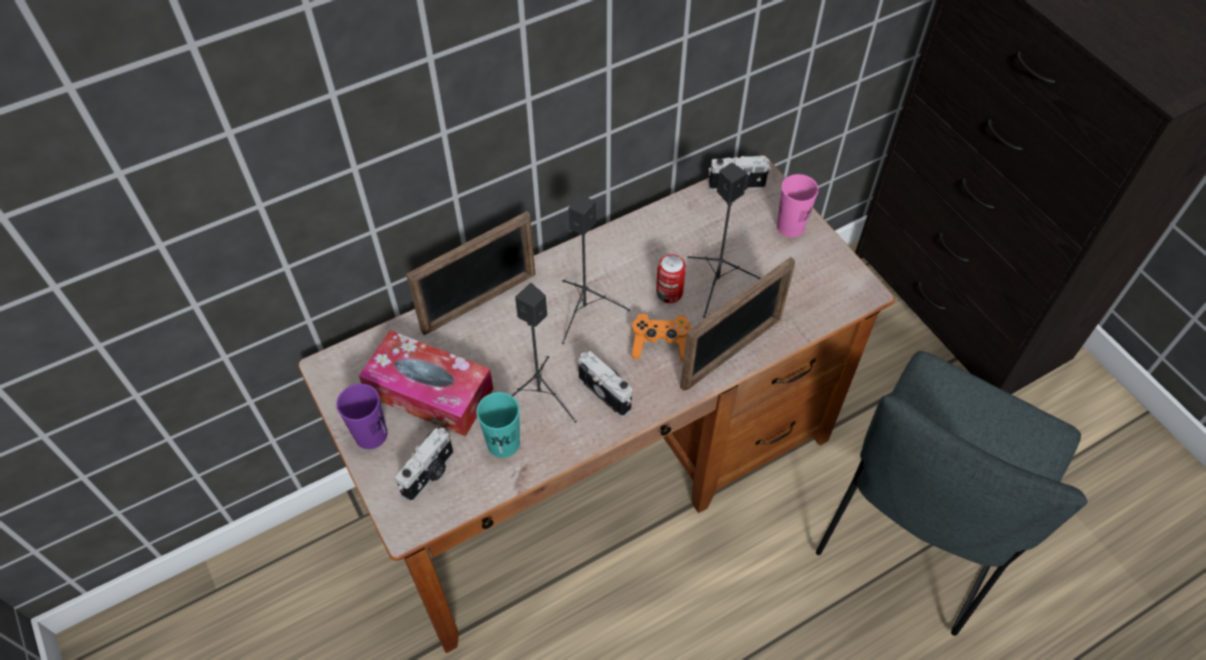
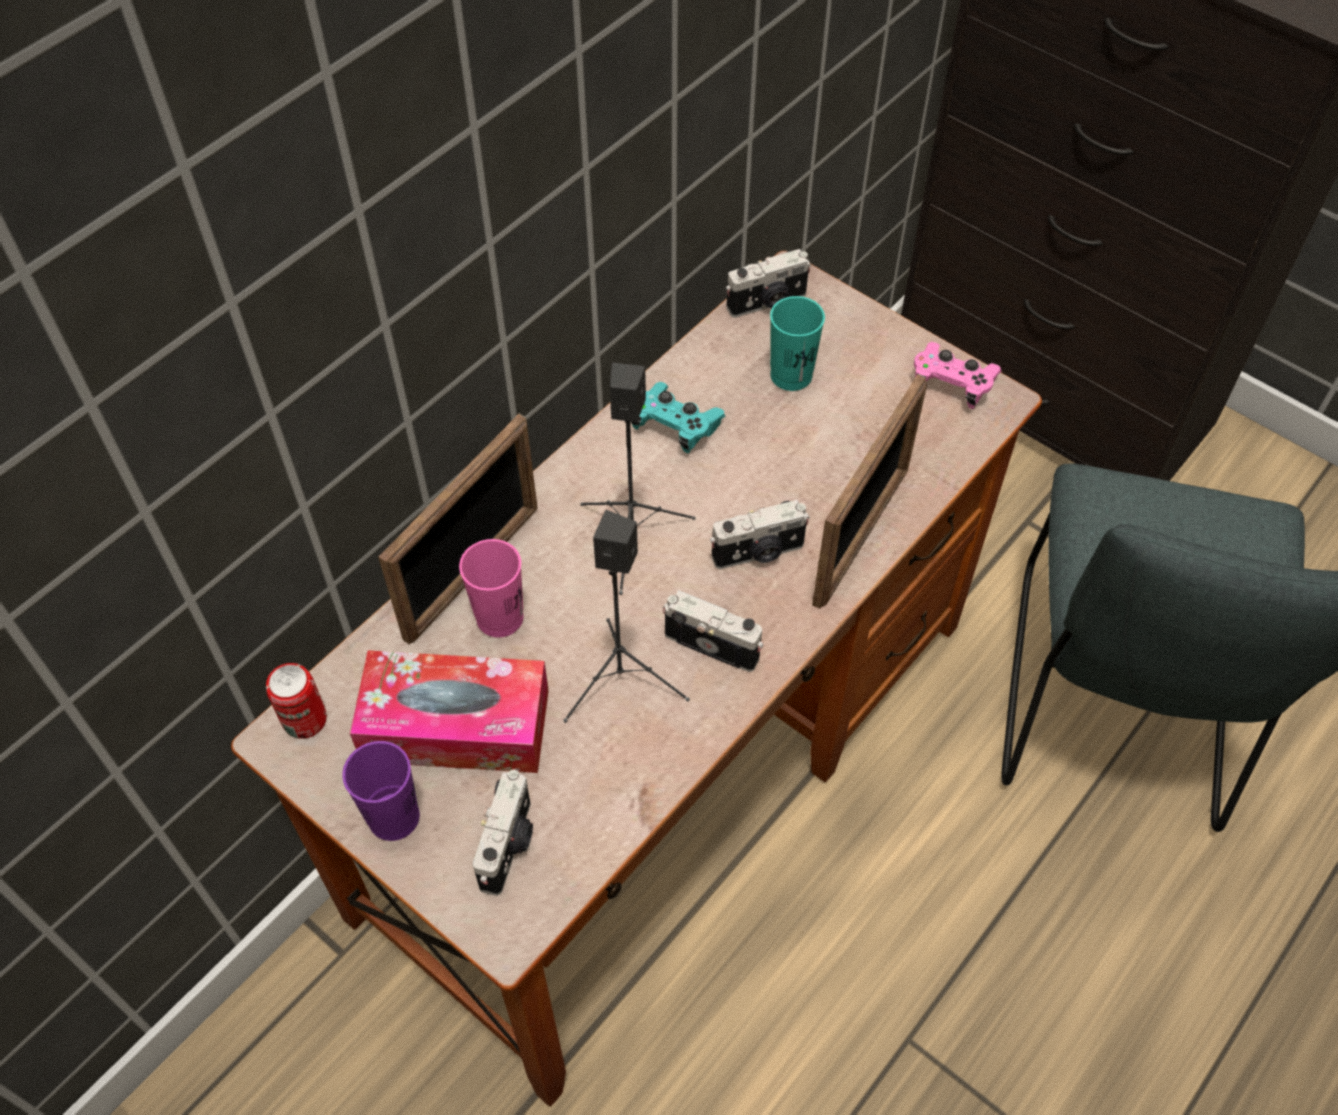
camera: 20 degrees left, 0 degrees up
turquoise cup [476,392,520,458] -> turquoise cup moved to [770,296,825,391]
orange game controller [631,314,691,361] -> camera [710,500,810,569]
can [656,254,686,303] -> can moved to [266,663,327,739]
black speaker [687,163,760,318] -> none
pink cup [777,174,819,237] -> pink cup moved to [459,539,523,638]
none -> turquoise game controller [631,382,725,453]
none -> pink game controller [914,342,1002,409]

